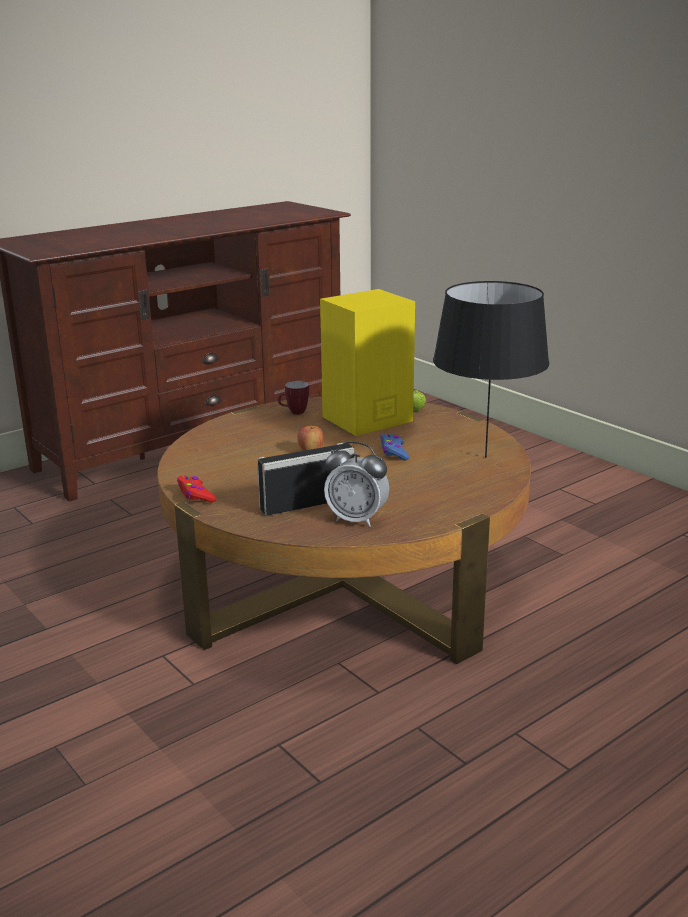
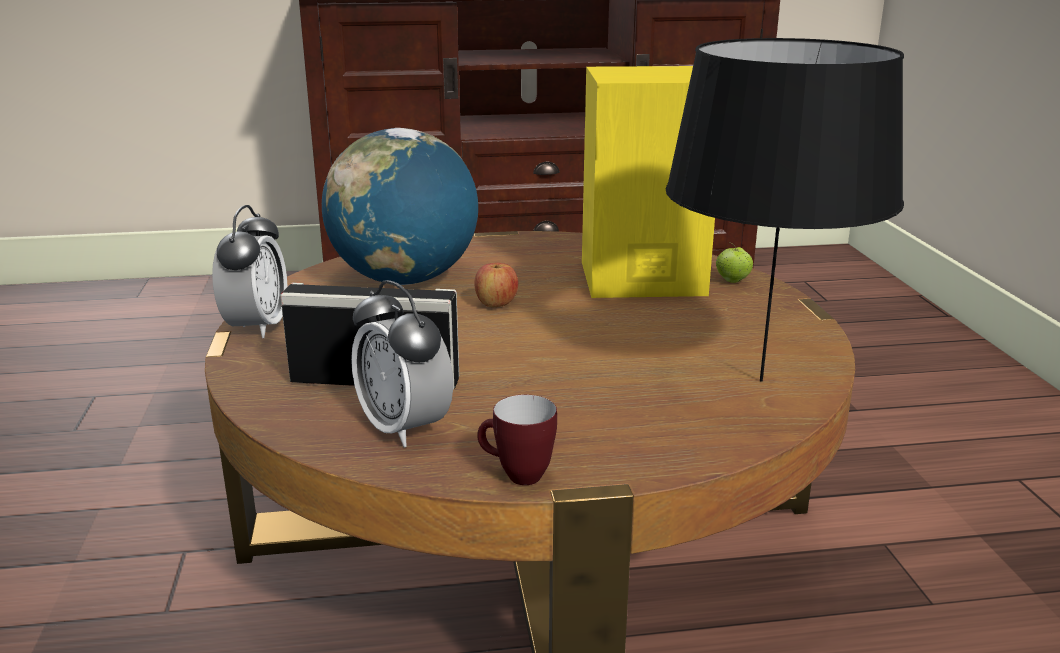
camera: 30 degrees right, 0 degrees up
red game controller [177,476,216,503] -> alarm clock [212,205,288,338]
mug [278,381,309,415] -> mug moved to [477,395,557,485]
blue game controller [380,433,409,460] -> none
none -> globe [322,128,478,285]

